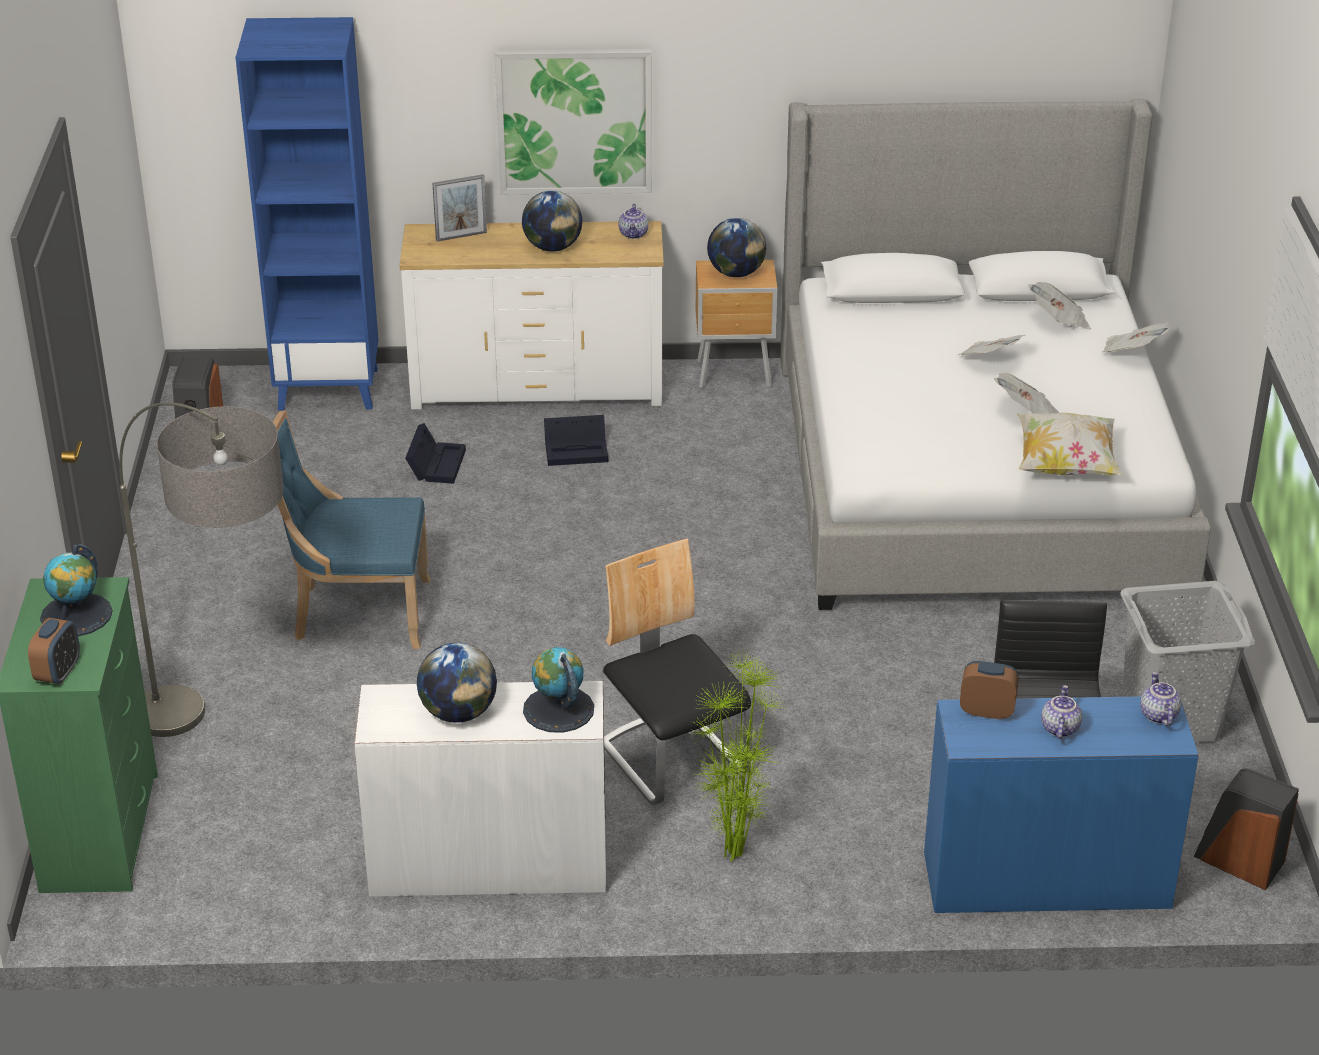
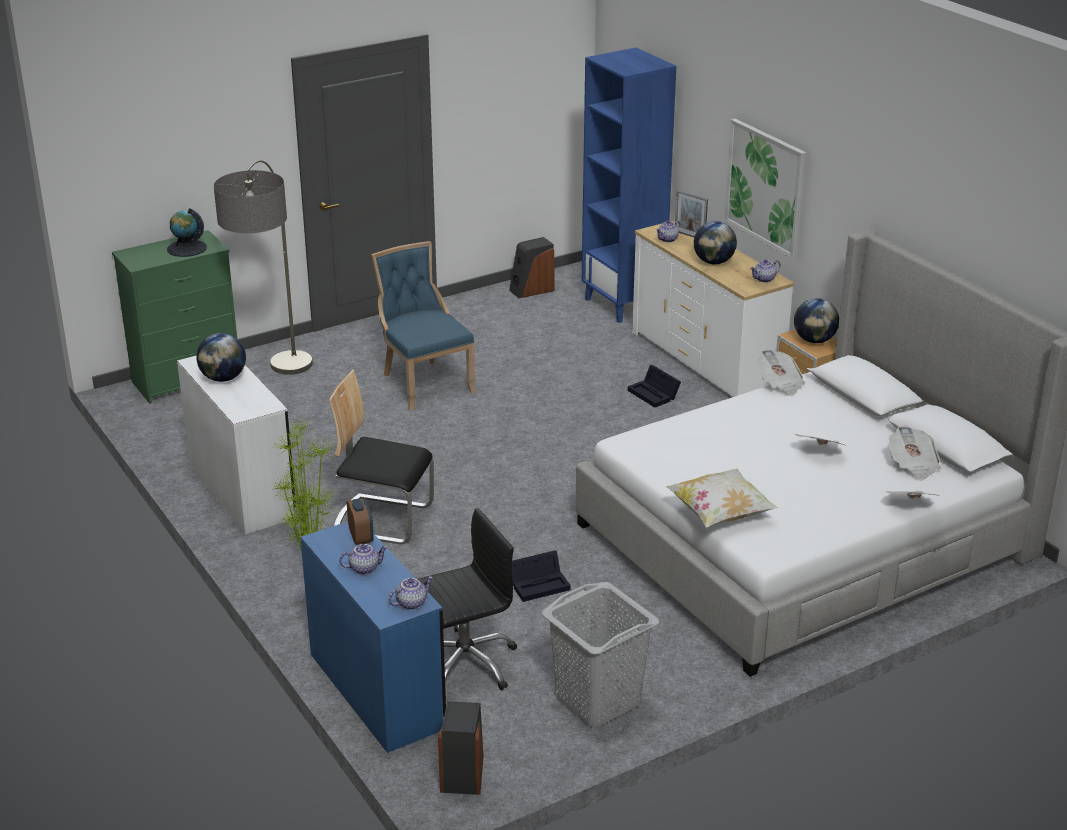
camera: 60 degrees right, 5 degrees down
alarm clock [28,618,80,684] -> none
black storage box [405,423,466,484] -> black storage box moved to [512,550,571,602]
globe [523,647,594,733] -> none
chair [602,539,753,805] -> chair turned 105 degrees counterclockwise [329,370,434,544]
newspaper [994,373,1060,414] -> newspaper moved to [756,349,805,396]
none -> teapot [656,220,681,243]

